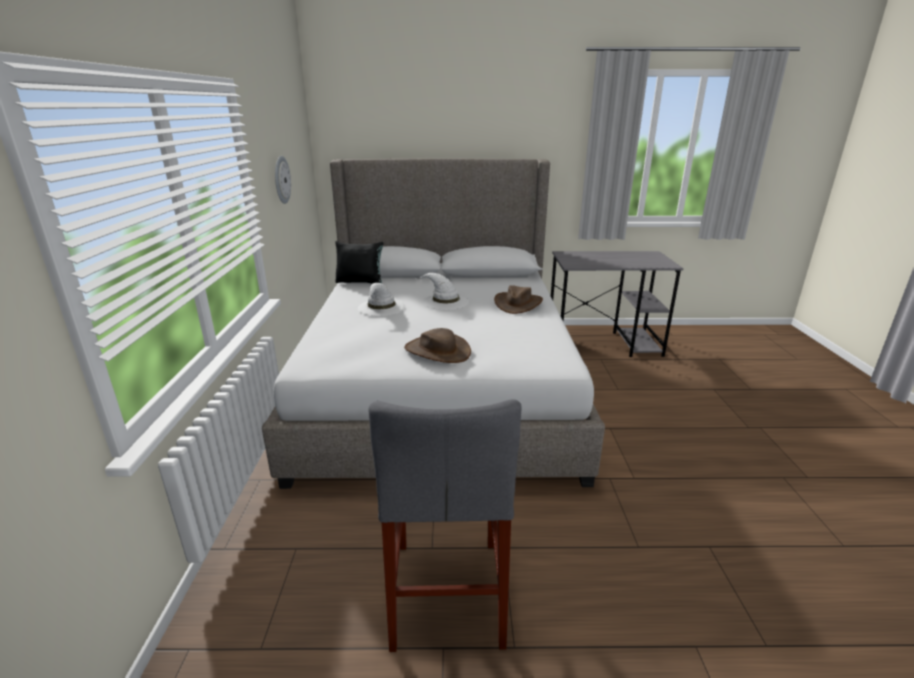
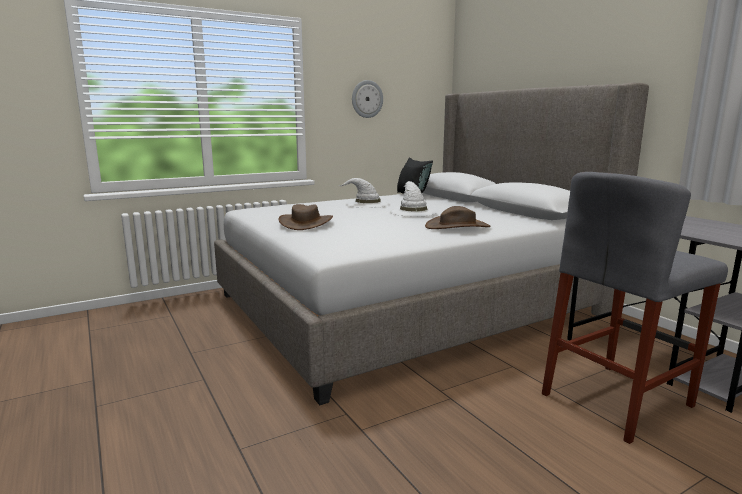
camera: 60 degrees right, 10 degrees down
grey stool [369,399,522,652] -> grey stool moved to [542,172,728,444]

